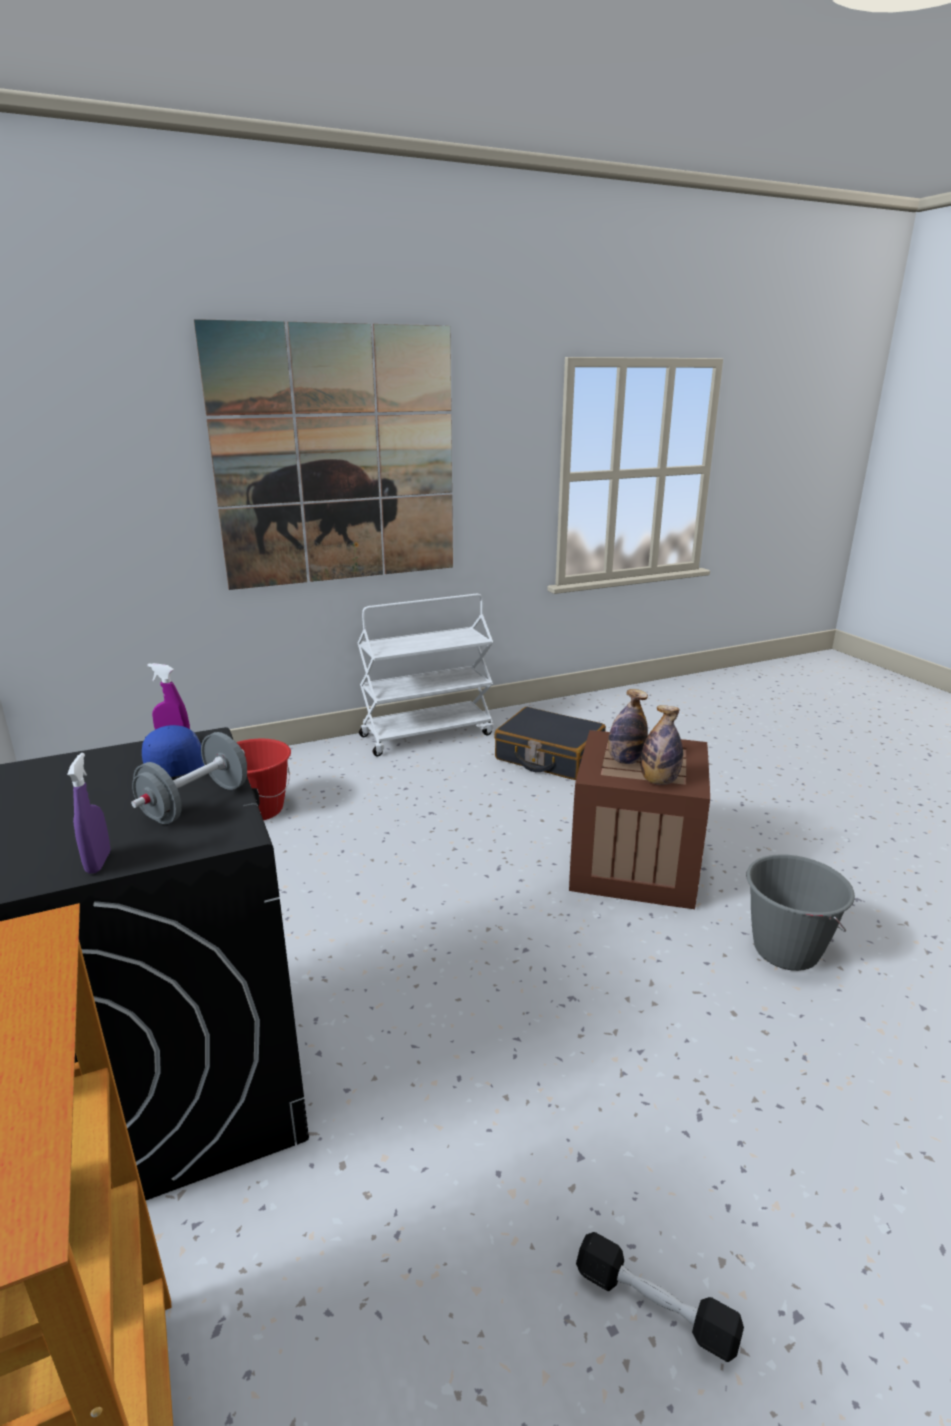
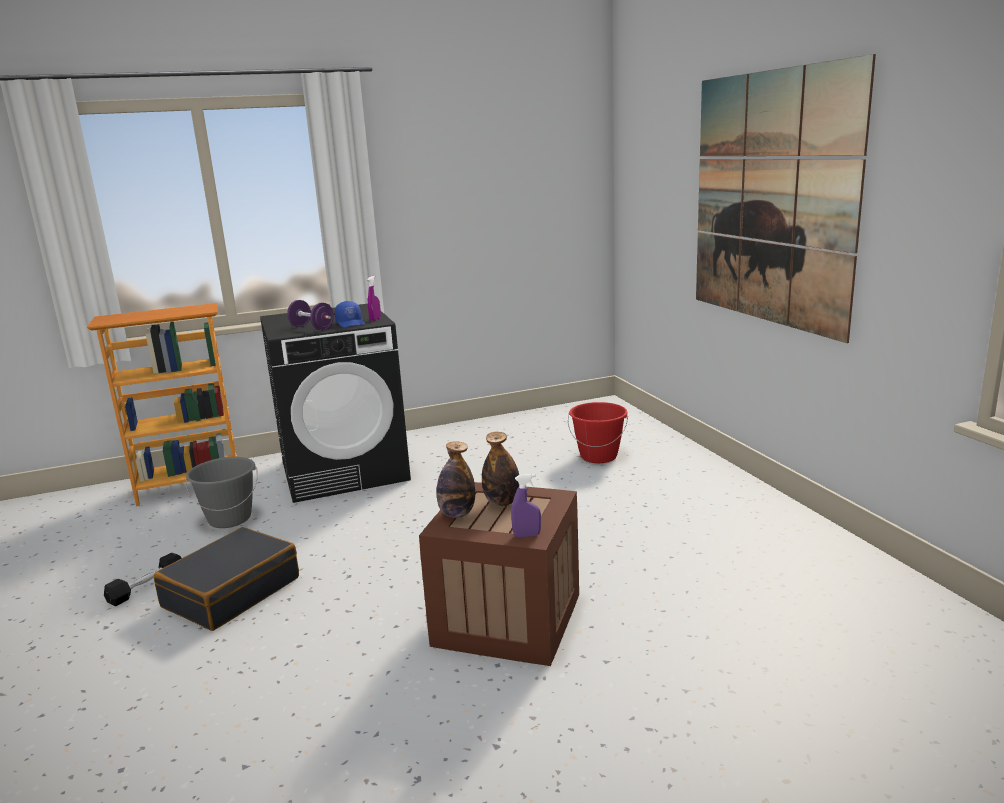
camera: 95 degrees right, 5 degrees down
purple spray bottle [67,753,111,874] -> purple spray bottle moved to [511,474,541,537]
grey dumbbell [131,732,247,824] -> purple dumbbell [287,300,334,330]
white cart [358,594,494,756] -> none
black suitcase [494,707,606,780] -> black suitcase moved to [154,527,299,631]
grey bucket [746,854,855,971] -> grey bucket moved to [185,457,257,528]

